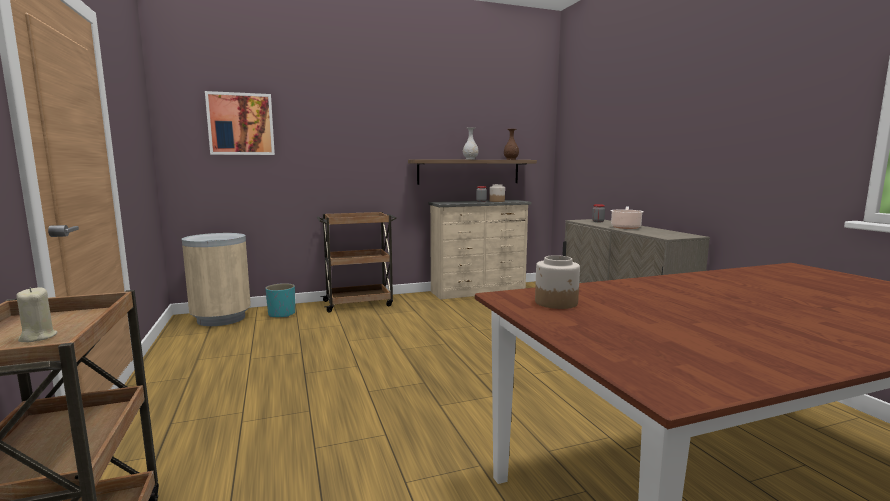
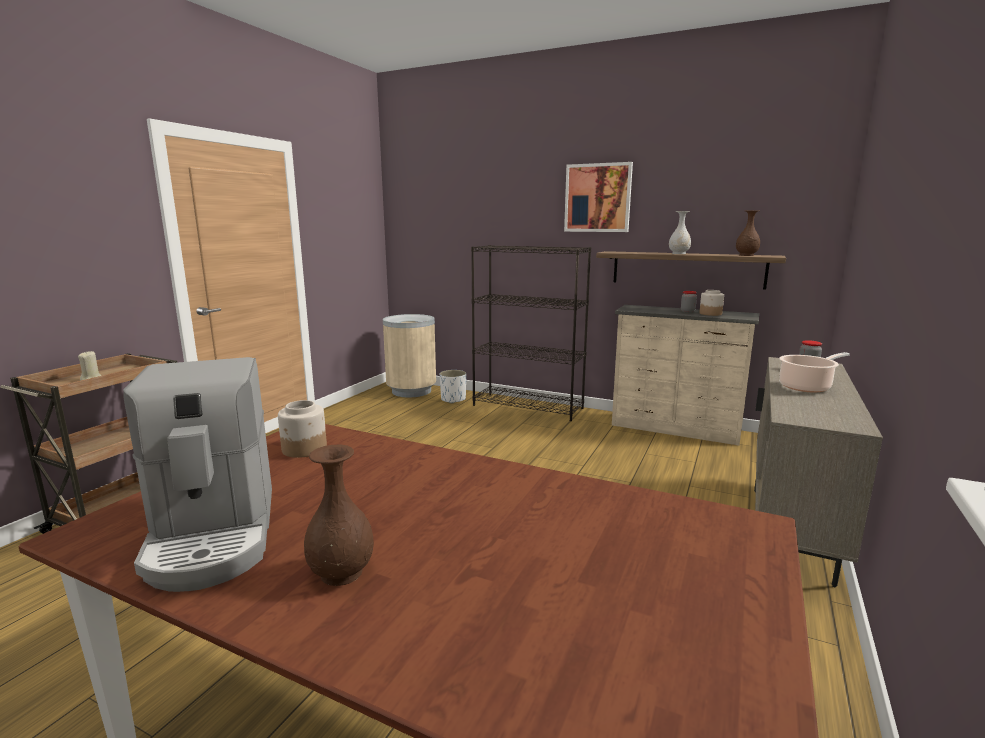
camera: 45 degrees right, 5 degrees up
picture [205,91,275,155] -> picture moved to [564,162,633,232]
turquoise planter [265,283,295,318] -> white planter [440,370,466,404]
brown cart [317,212,397,312] -> black bookcase [471,245,591,421]
none -> coffee machine [123,357,272,592]
none -> brown vase [304,445,374,586]

